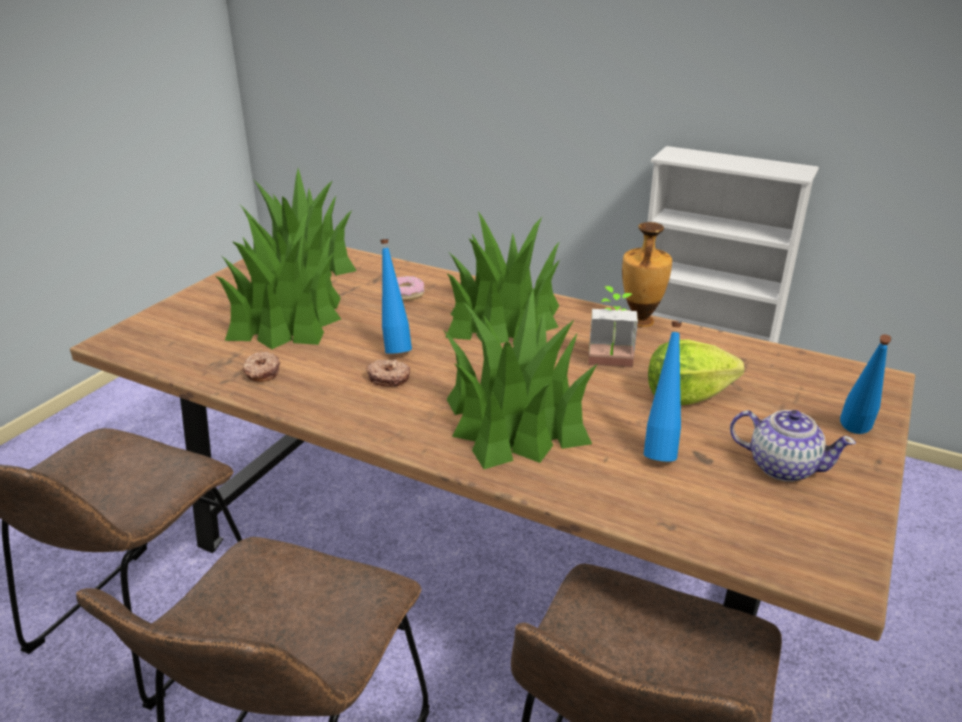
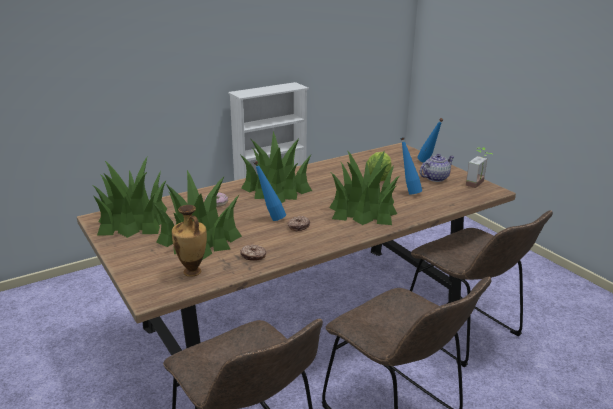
camera: 60 degrees left, 5 degrees down
potted plant [588,286,638,368] -> potted plant moved to [466,147,494,188]
vase [622,222,672,327] -> vase moved to [172,205,207,277]

